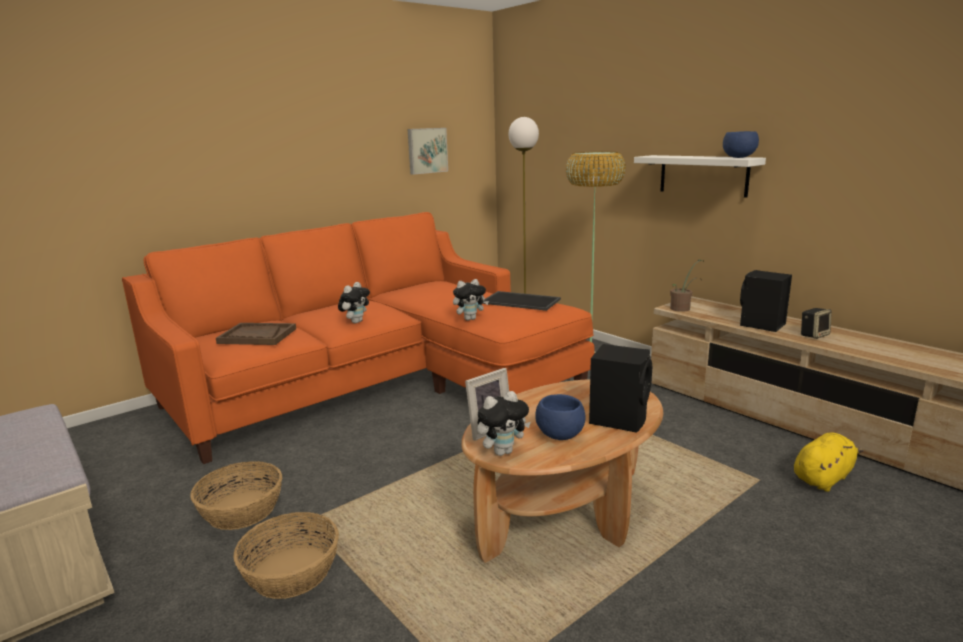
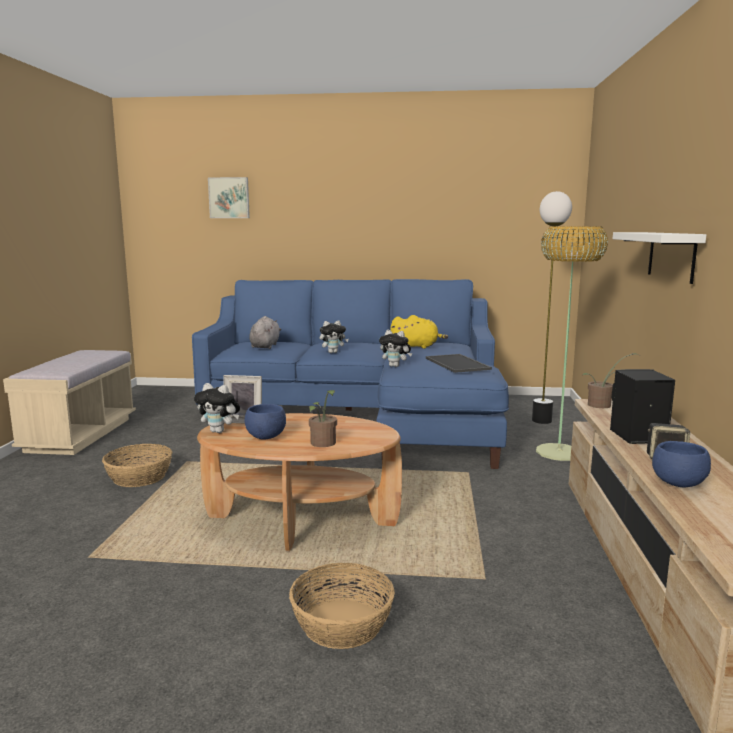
camera: 45 degrees right, 5 degrees down
orange sofa [122,212,594,464] -> blue sofa [192,279,509,469]
basket [190,461,282,530] -> basket moved to [289,563,395,649]
brown tray [216,323,296,345] -> grey plush toy [249,316,281,349]
picture [408,128,448,175] -> picture moved to [208,177,250,218]
black speaker [589,344,652,433] -> potted plant [309,390,337,447]
blue bowl [723,131,759,158] -> blue bowl moved to [652,441,711,488]
yellow plush toy [794,433,864,492] -> yellow plush toy moved to [391,315,448,349]

